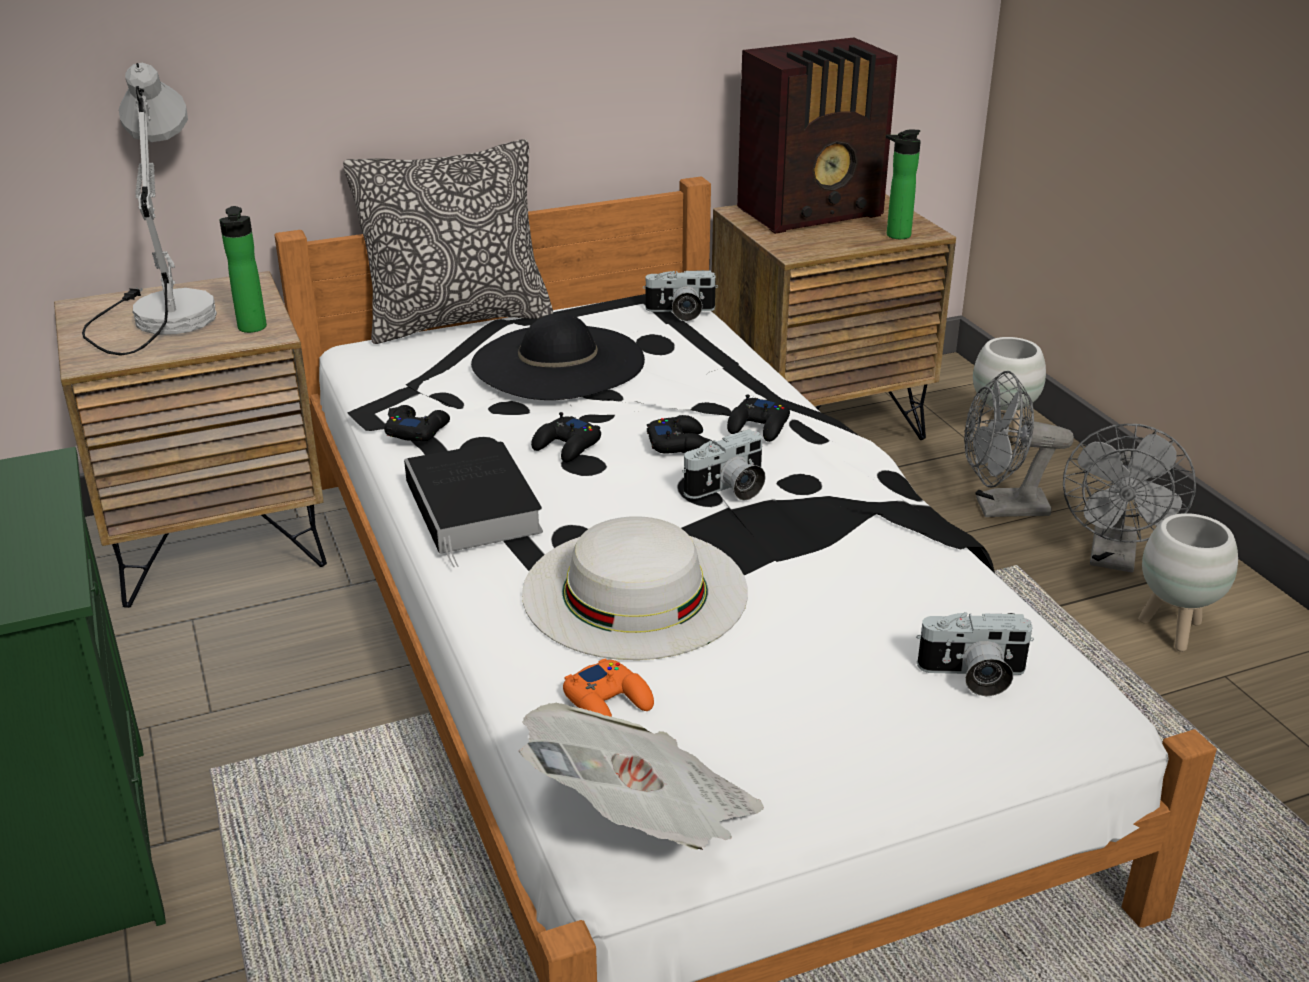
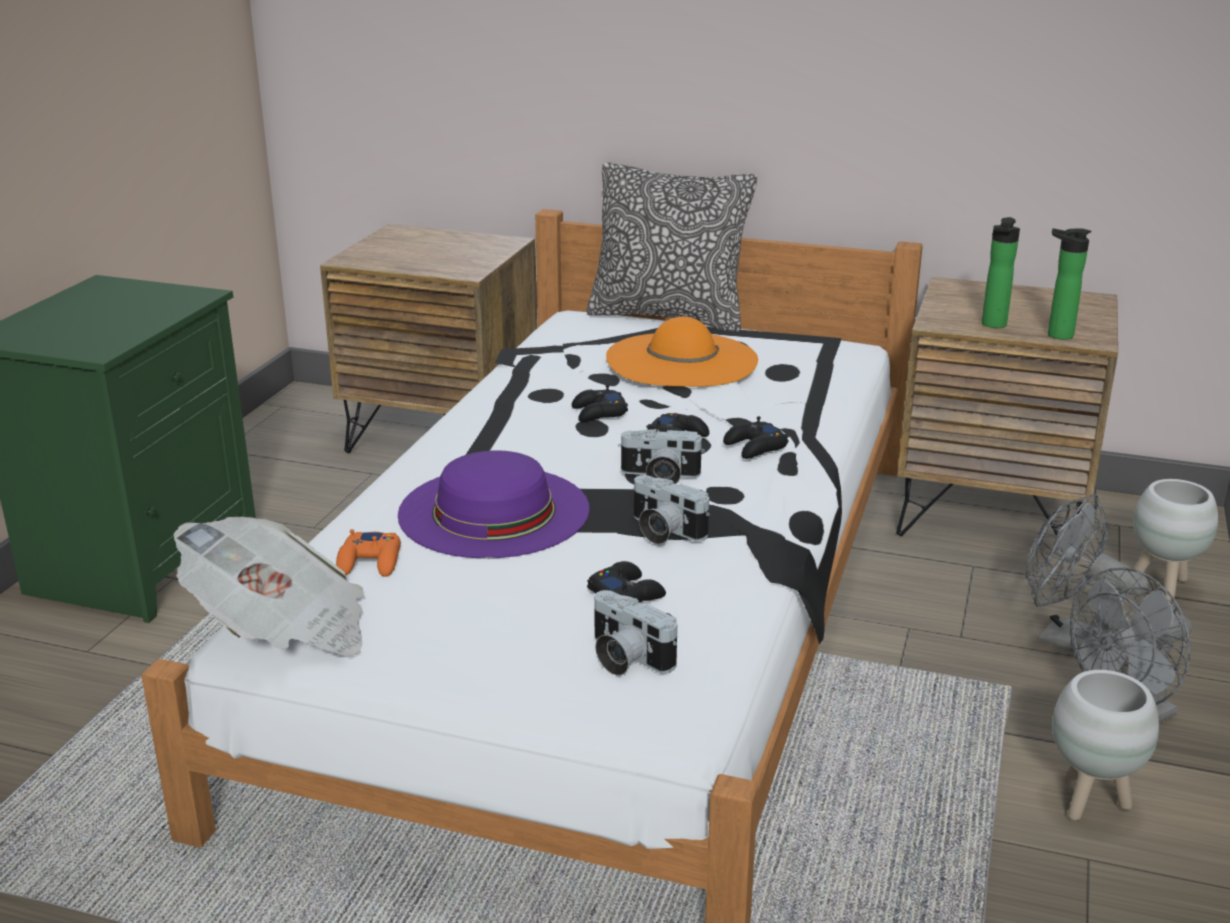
camera: 40 degrees right, 5 degrees down
white table lamp [82,63,217,355] -> none
bottle [219,206,267,333] -> bottle moved to [982,217,1020,328]
black game controller [384,405,450,441] -> black game controller moved to [587,561,666,603]
book [404,442,543,567] -> none
black hat [471,313,645,400] -> orange hat [606,316,758,387]
white hat [522,516,748,660] -> purple hat [398,450,589,559]
camera [643,270,718,321] -> camera moved to [633,475,710,544]
radio [737,38,898,234] -> none

